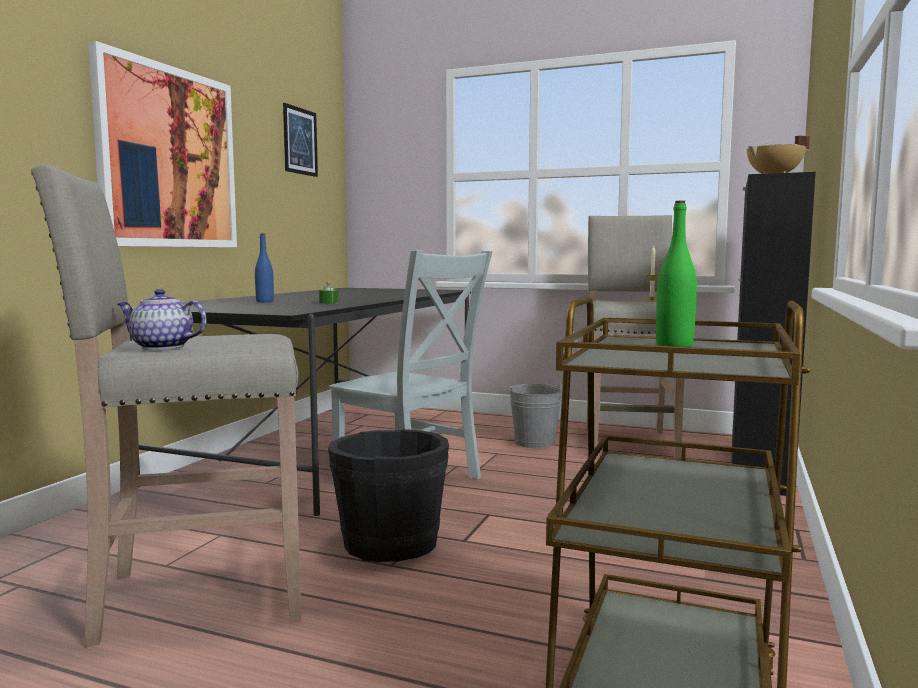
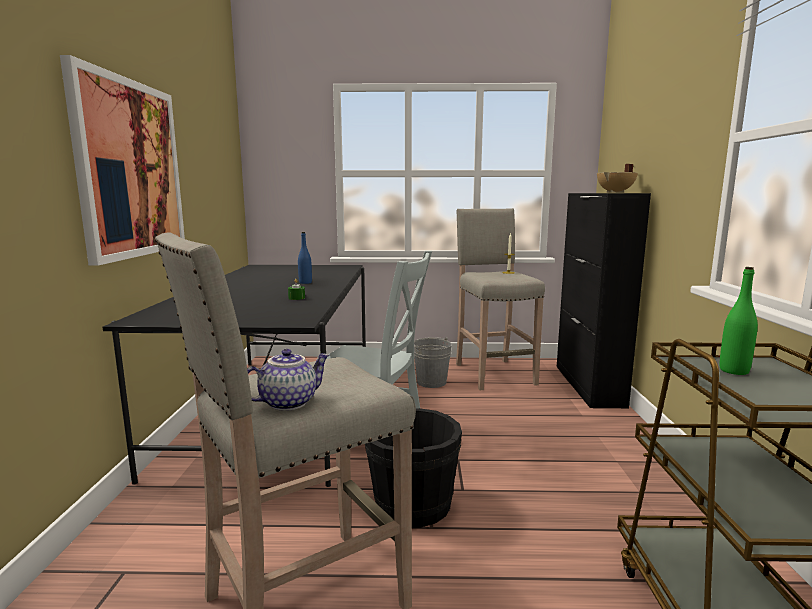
camera: 20 degrees left, 5 degrees up
teapot [117,289,207,350] -> teapot turned 150 degrees clockwise [247,349,330,411]
blue bottle [255,233,274,302] -> blue bottle moved to [298,232,312,284]
picture [283,103,318,177] -> none

